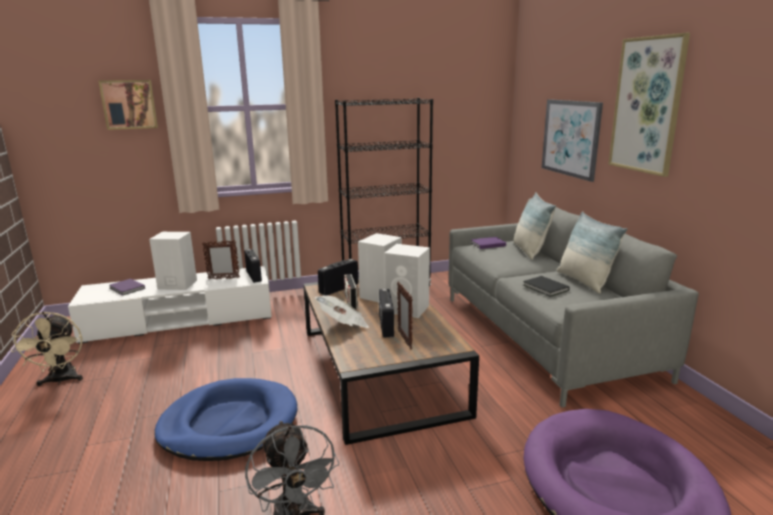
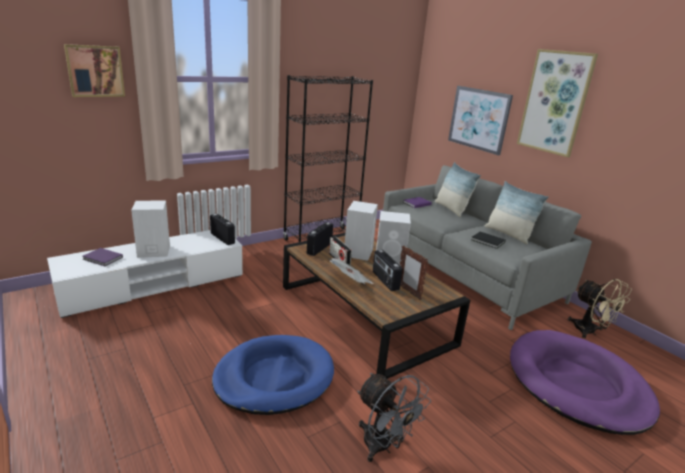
camera: 20 degrees left, 5 degrees up
beige fan [10,311,83,386] -> beige fan moved to [568,279,632,338]
picture frame [202,240,240,279] -> none

